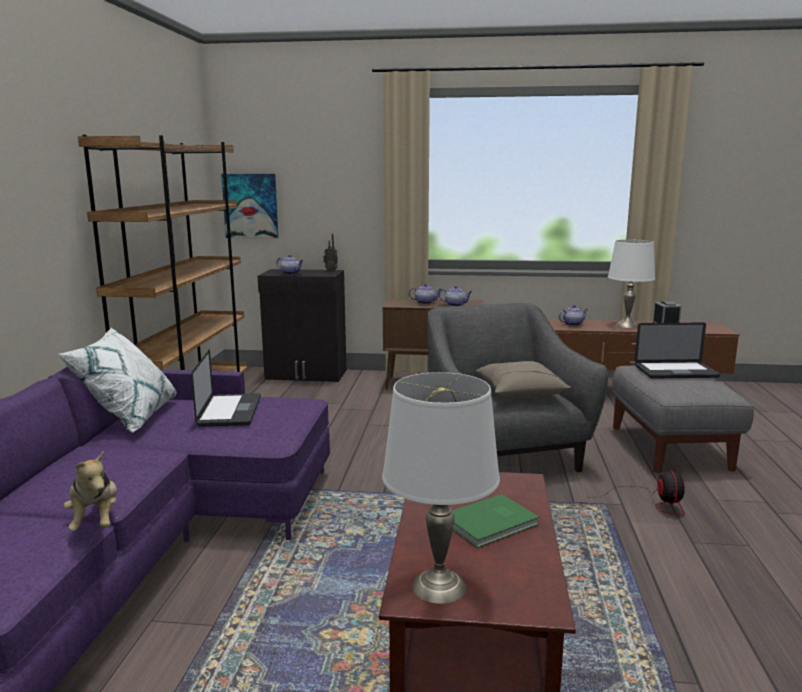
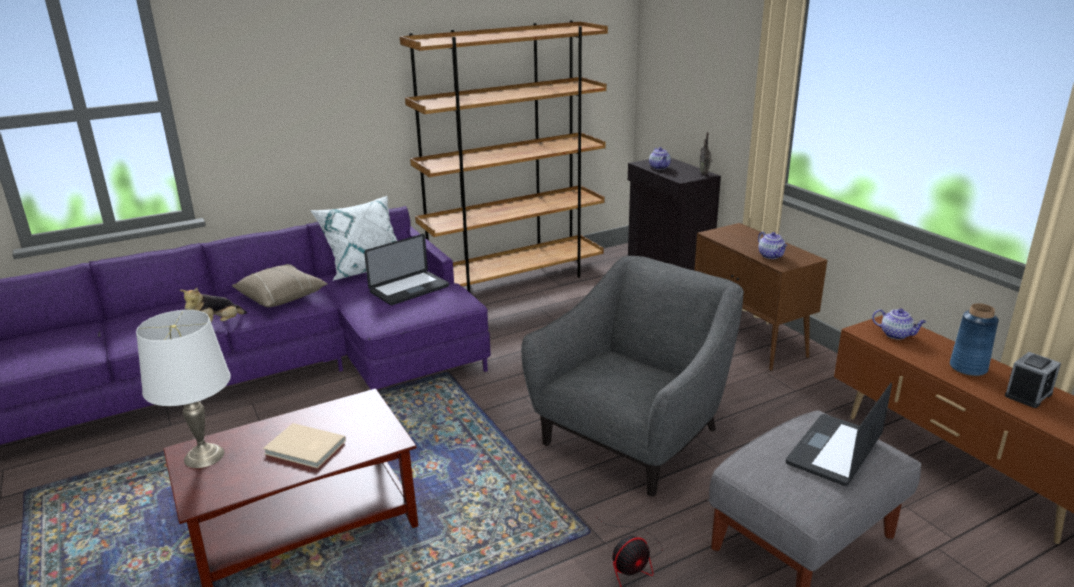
camera: 55 degrees right, 10 degrees up
picture [221,174,278,238] -> none
teapot [409,284,441,304] -> none
green book [452,494,540,548] -> beige book [263,423,346,468]
beige pillow [475,361,571,399] -> beige pillow moved to [232,264,328,308]
white table lamp [608,240,655,328] -> blue vase [950,303,999,376]
laptop [635,323,720,379] -> laptop turned 75 degrees clockwise [786,383,892,486]

